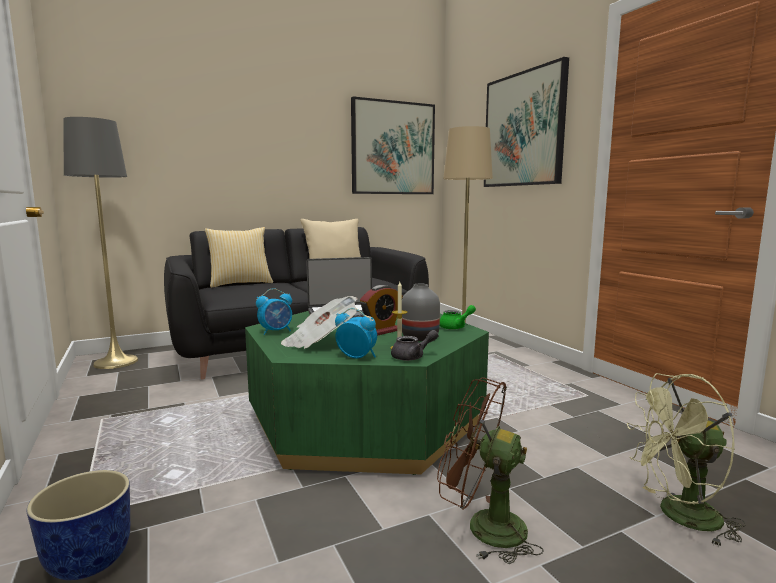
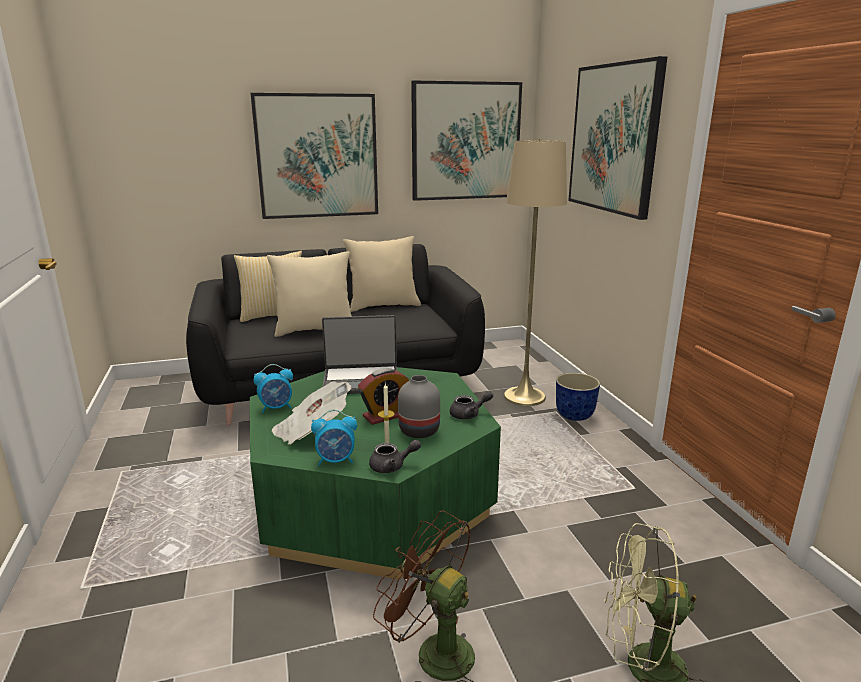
camera: 10 degrees right, 10 degrees up
planter [26,470,130,580] -> planter moved to [556,373,600,421]
grey floor lamp [63,117,138,369] -> none
alarm clock [335,308,377,358] -> alarm clock turned 135 degrees clockwise [311,410,357,466]
green teapot [440,305,476,330] -> grey teapot [450,391,493,420]
none -> picture [251,93,378,219]
none -> beige pillow [267,251,352,337]

